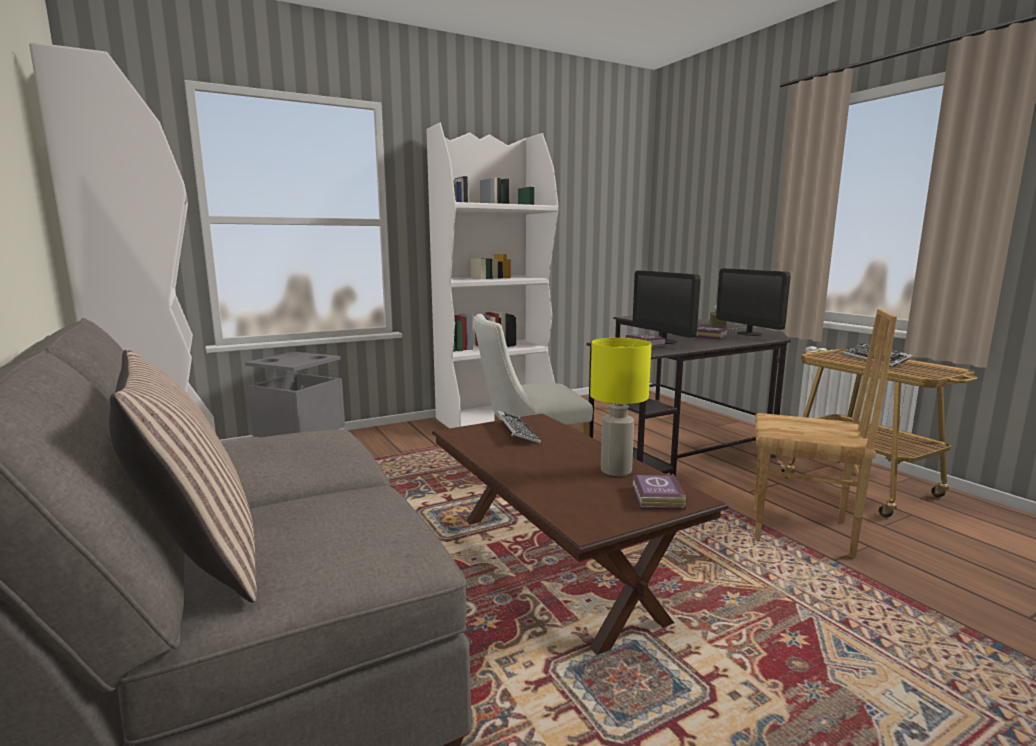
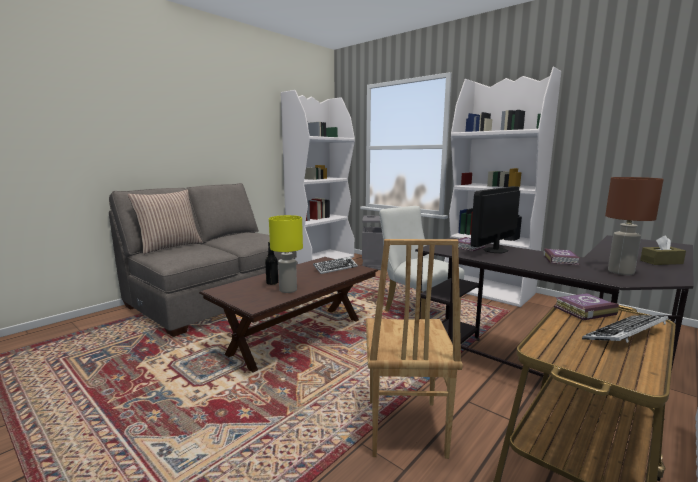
camera: 70 degrees right, 0 degrees up
book [632,474,687,510] -> book moved to [554,293,619,320]
monitor [716,268,791,336] -> brown table lamp [605,177,663,275]
none -> black bottle [265,241,278,285]

